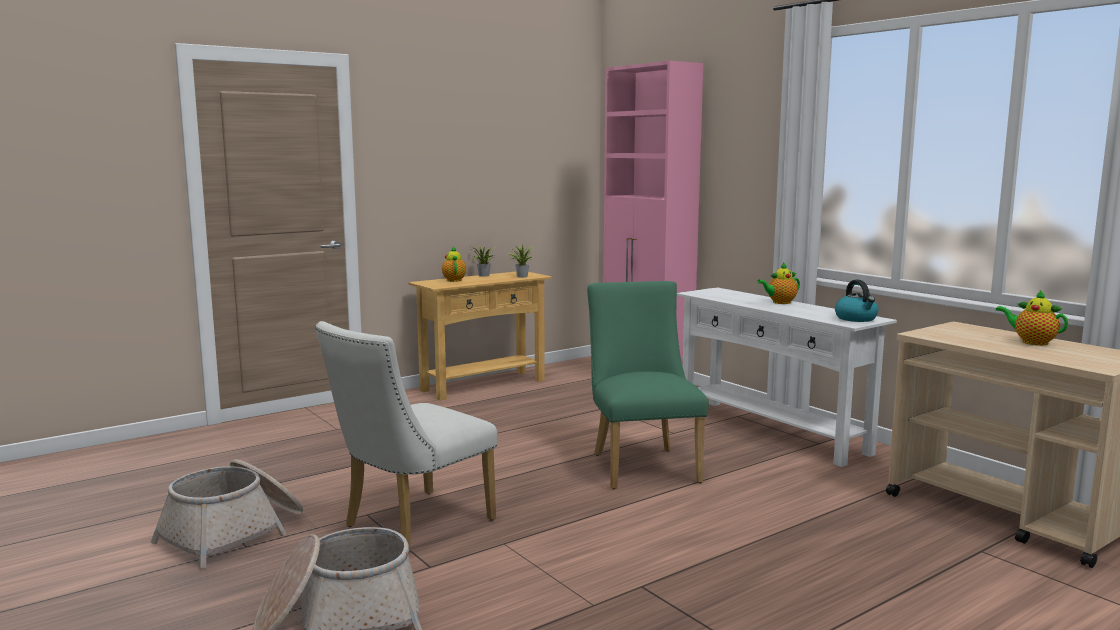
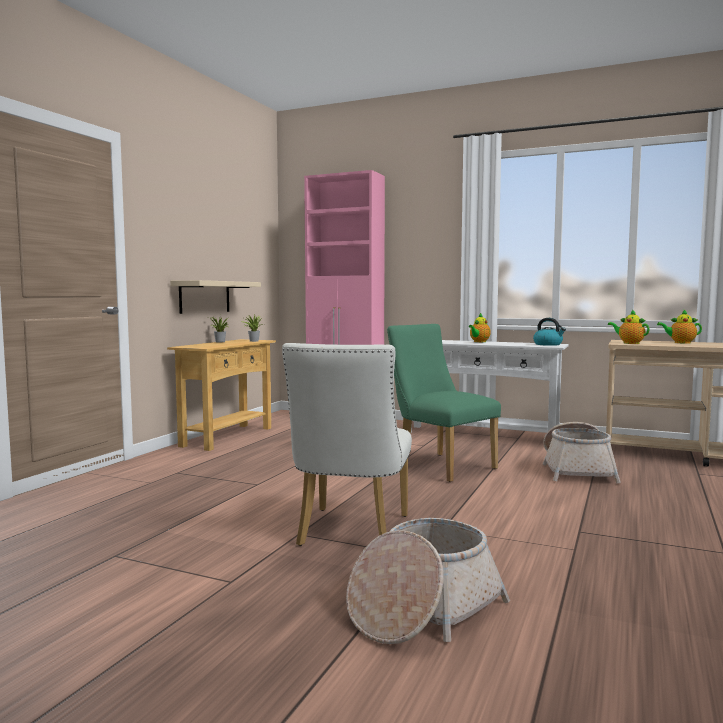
camera: 30 degrees left, 5 degrees down
basket [151,459,303,569] -> basket moved to [543,422,621,484]
teapot [442,246,466,282] -> teapot moved to [608,309,649,344]
none -> beige shelf [170,280,261,314]

